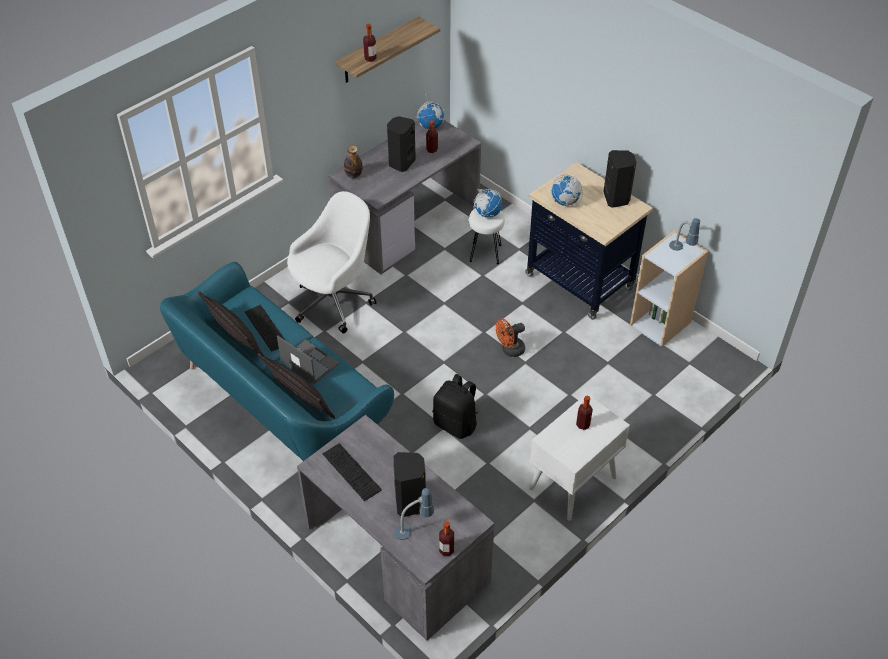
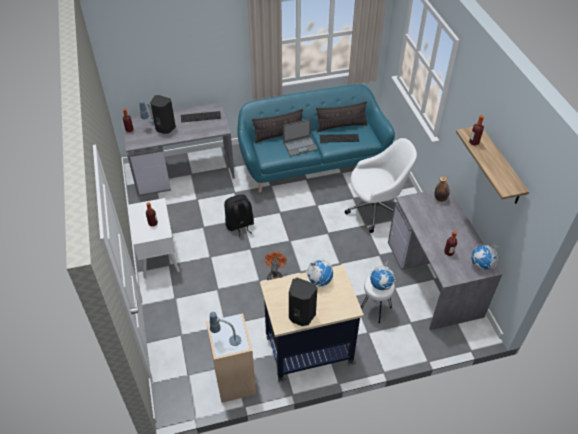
camera: 120 degrees right, 0 degrees up
white office chair [287,191,376,334] -> white office chair turned 90 degrees counterclockwise [345,138,417,233]
black speaker [387,116,416,172] -> none

